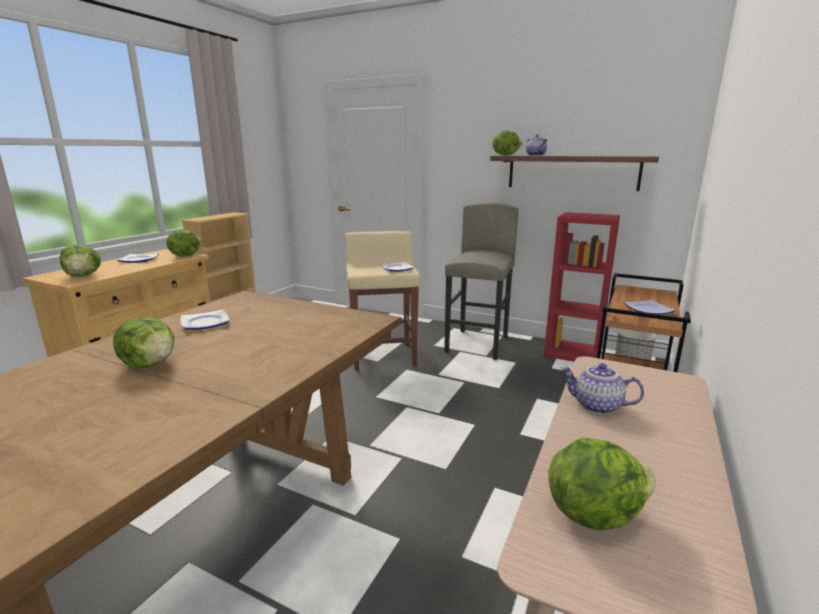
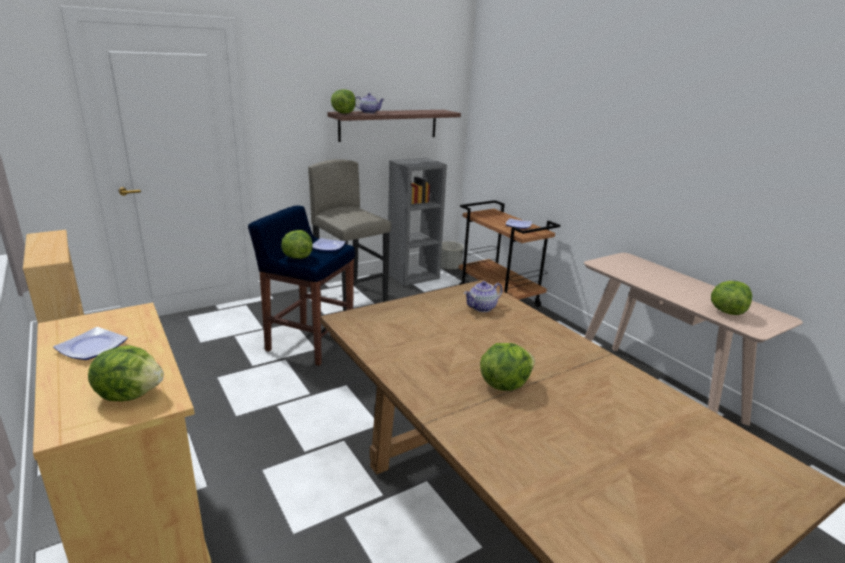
camera: 60 degrees left, 5 degrees up
lettuce [166,230,202,256] -> lettuce moved to [281,230,313,259]
plate [181,309,229,330] -> none
beige stool [345,231,420,370] -> blue stool [248,206,355,366]
red bookcase [544,212,620,362] -> grey bookcase [388,158,447,286]
teapot [561,363,644,414] -> teapot moved to [464,281,503,312]

